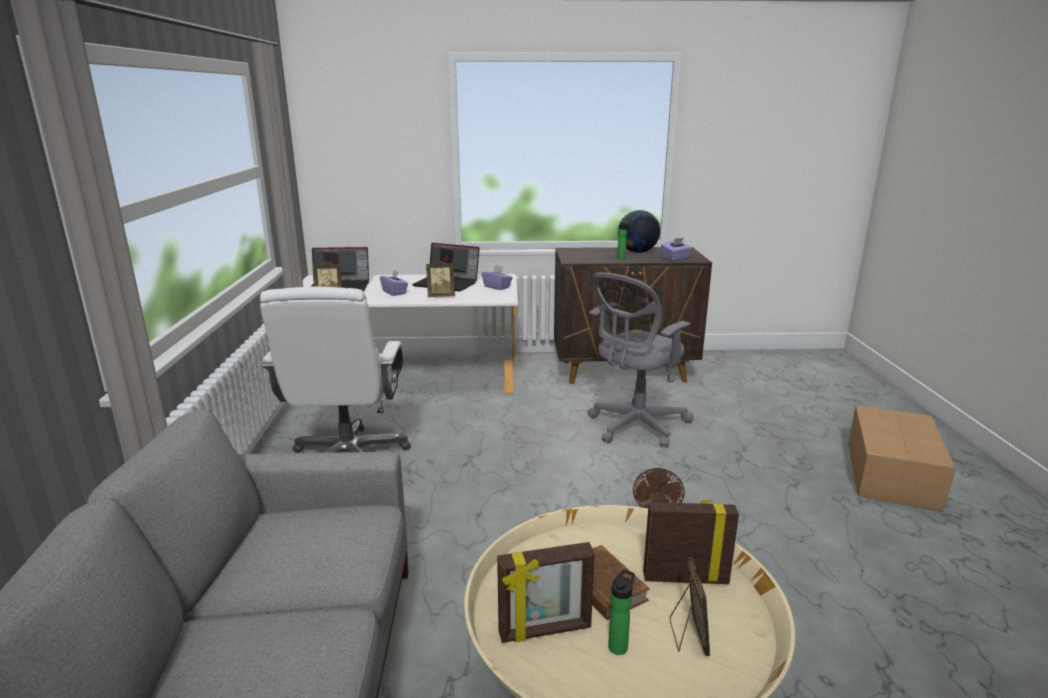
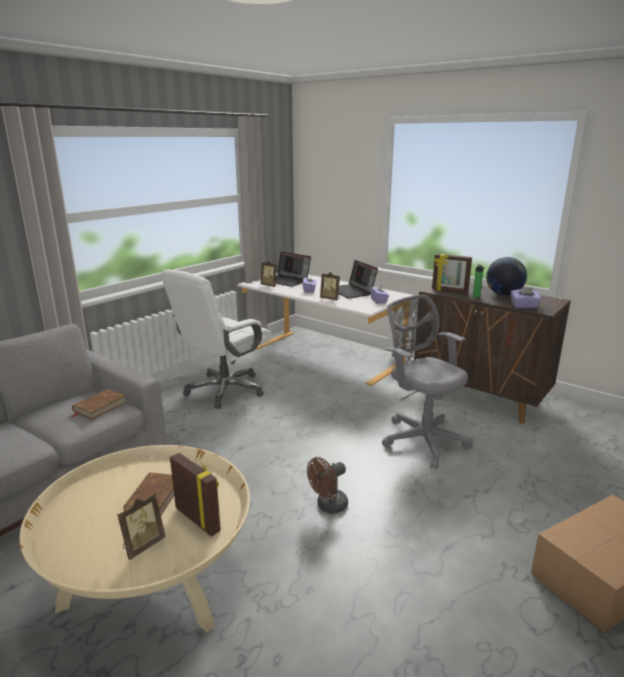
camera: 40 degrees right, 0 degrees up
picture frame [497,542,595,643] -> picture frame moved to [432,254,472,293]
grey office chair [588,272,694,448] -> grey office chair turned 60 degrees clockwise [382,295,473,469]
bottle [608,569,635,655] -> none
none -> brown book [71,389,126,420]

